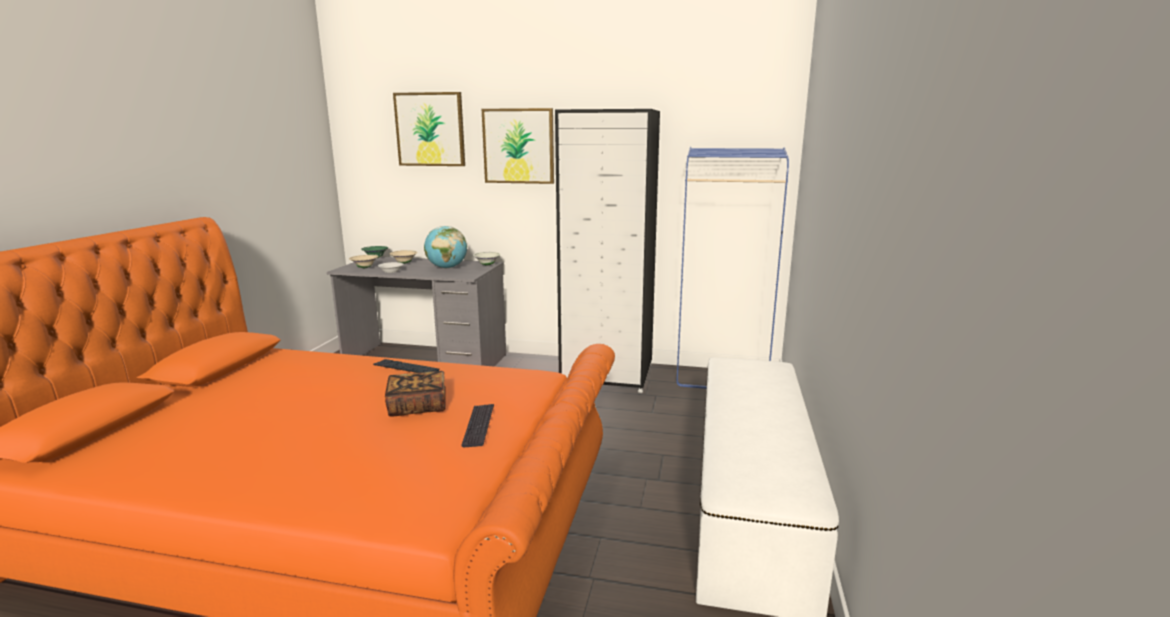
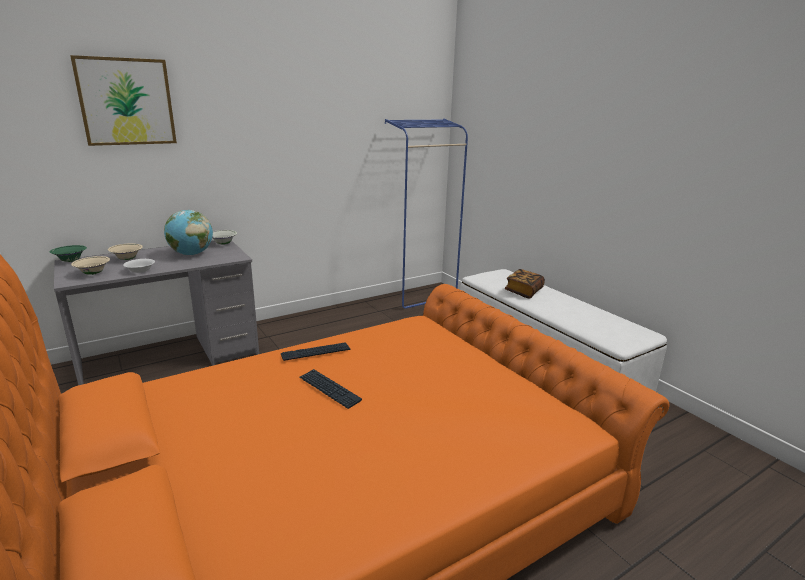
camera: 45 degrees left, 5 degrees up
book [385,371,446,417] -> book moved to [505,269,545,298]
keyboard [461,404,494,448] -> keyboard moved to [299,369,362,409]
picture [482,108,554,184] -> none
wardrobe [555,109,660,394] -> none

